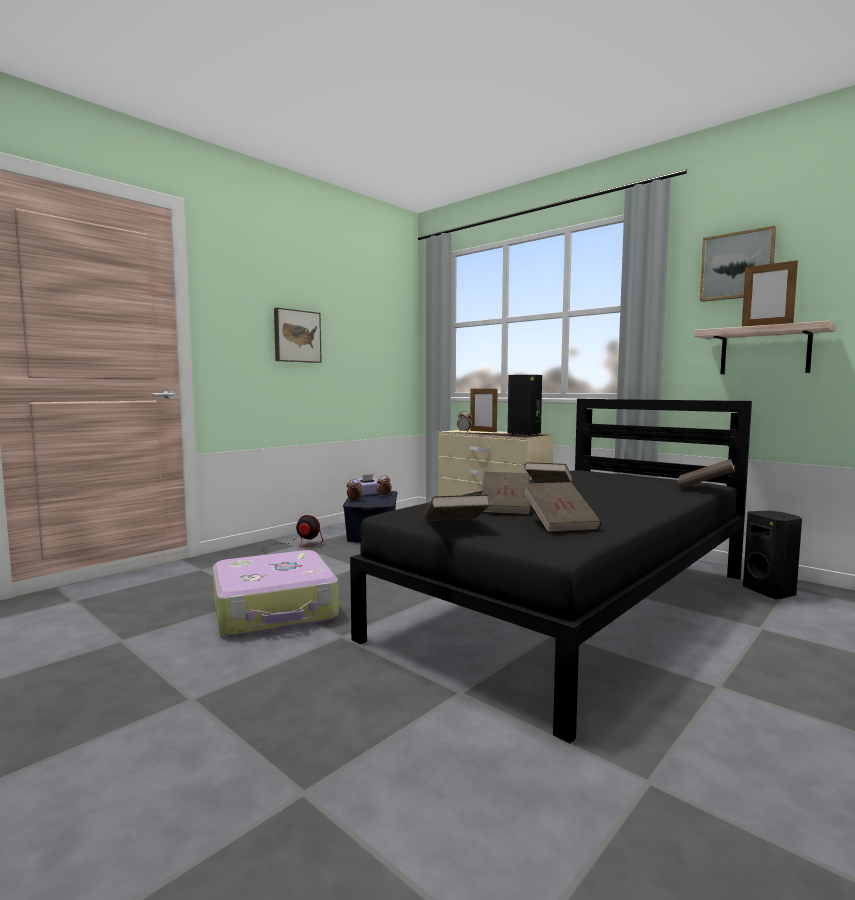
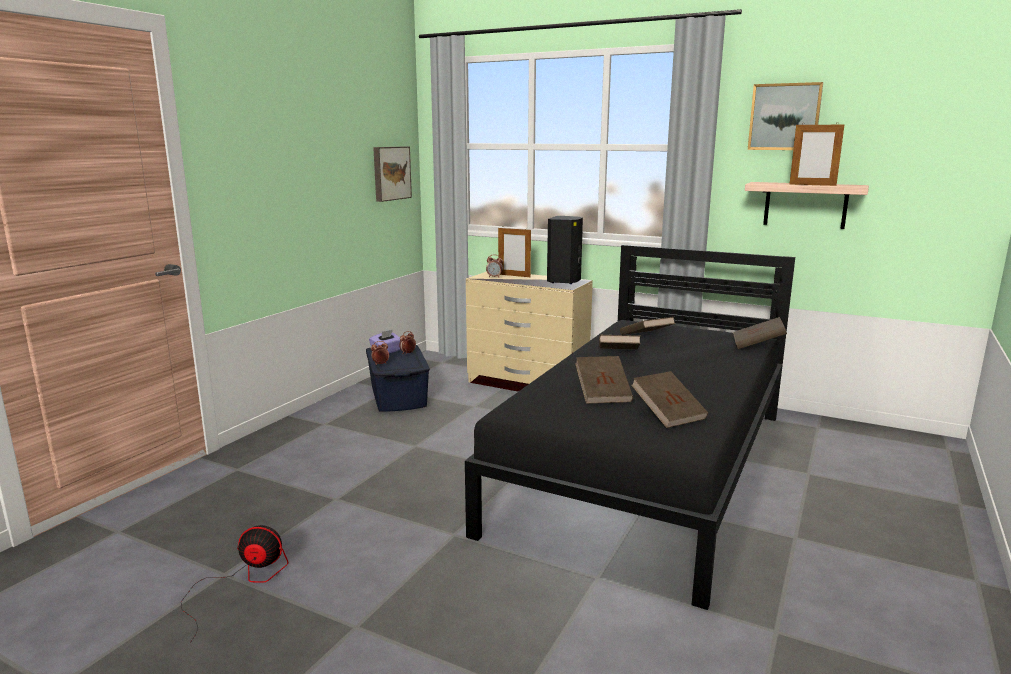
camera: 15 degrees left, 10 degrees up
suitcase [213,550,339,637] -> none
fan [262,515,323,554] -> fan moved to [181,525,288,643]
picture [274,308,322,363] -> picture moved to [373,147,412,202]
brown book [424,494,489,521] -> brown book moved to [620,317,676,335]
black speaker [743,511,802,599] -> none

